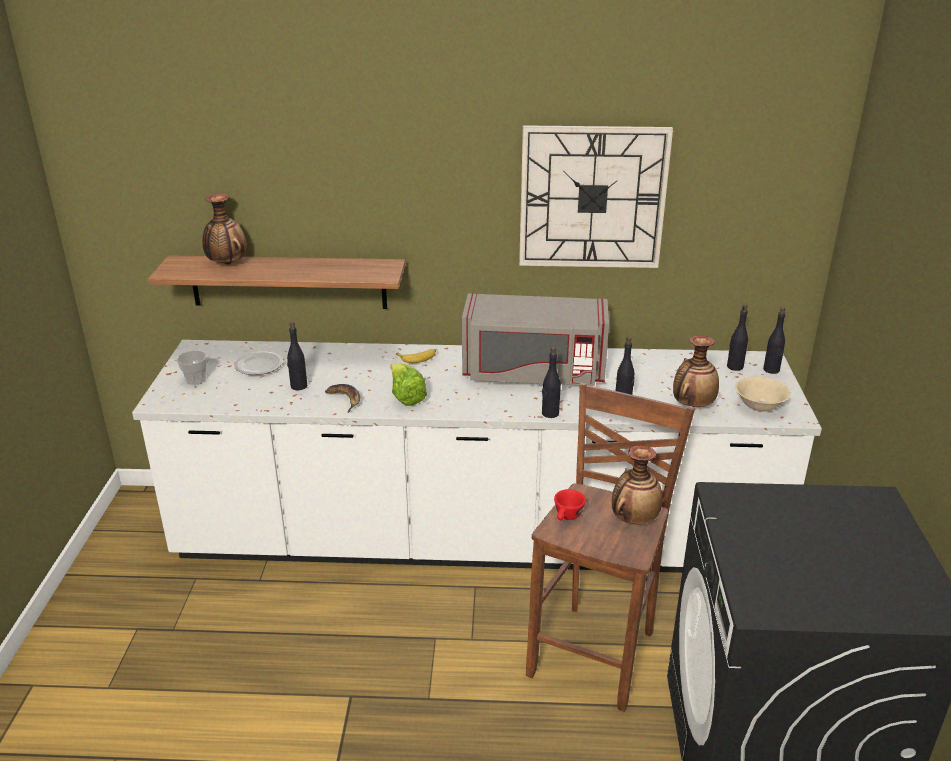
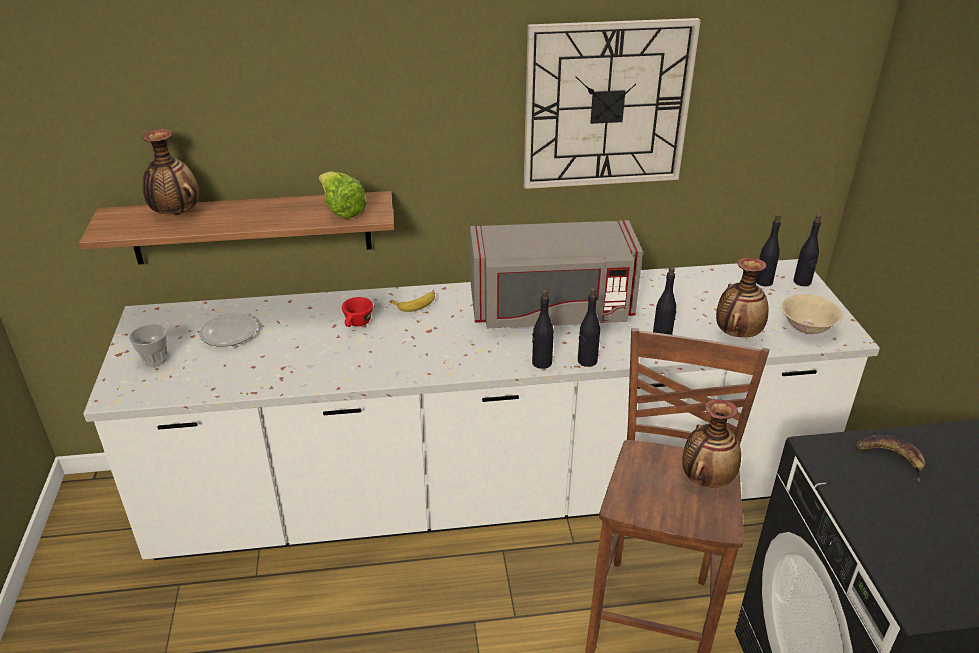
camera: 10 degrees left, 5 degrees up
black bottle [287,322,307,391] -> black bottle moved to [532,290,554,369]
banana [325,384,360,413] -> banana moved to [855,435,925,482]
lettuce [390,363,427,406] -> lettuce moved to [319,171,367,219]
red cup [554,489,586,520] -> red cup moved to [342,297,373,327]

